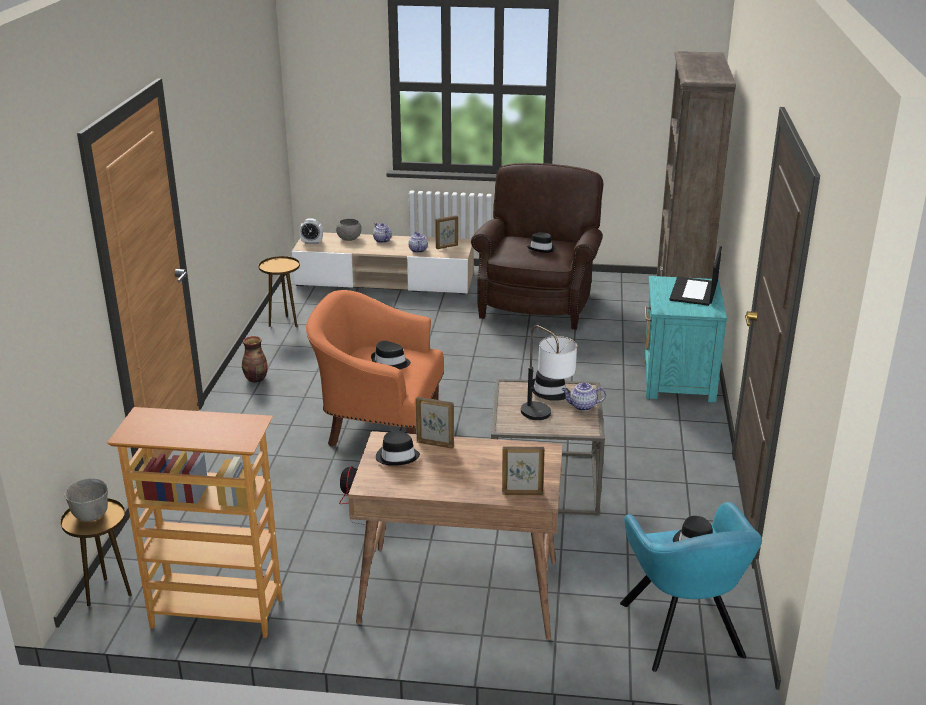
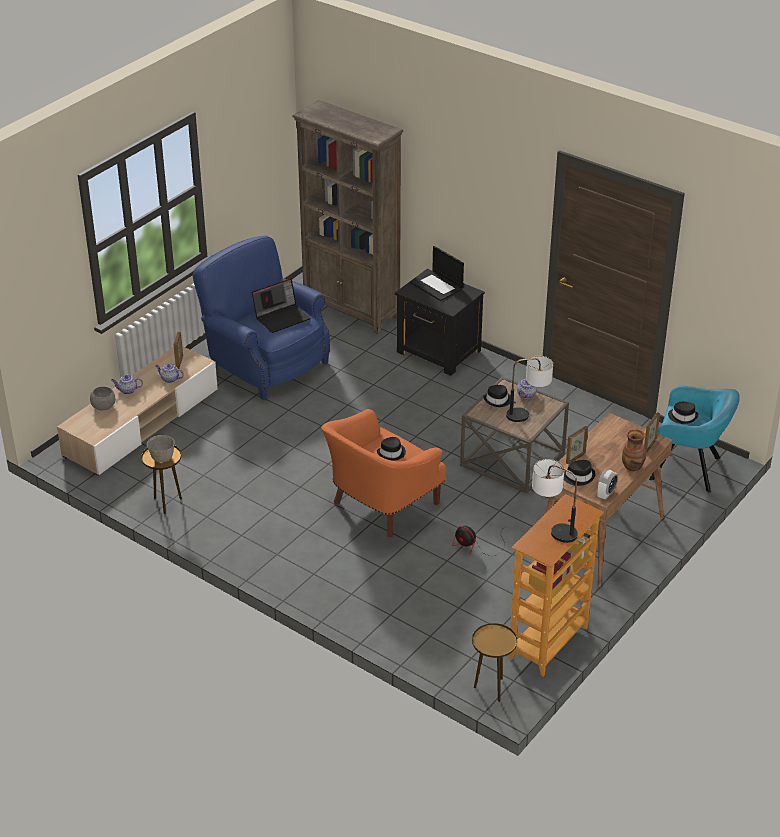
camera: 60 degrees left, 10 degrees up
grey bowl [64,478,108,522] -> grey bowl moved to [147,435,175,463]
vase [242,336,268,382] -> vase moved to [622,429,646,471]
alarm clock [299,218,323,244] -> alarm clock moved to [597,470,618,500]
brown armchair [471,163,603,330] -> blue armchair [192,235,330,400]
black hat [527,232,556,253] -> laptop [251,278,310,333]
turquoise nightstand [644,276,727,403] -> black nightstand [395,269,485,376]
none -> table lamp [532,459,578,543]

